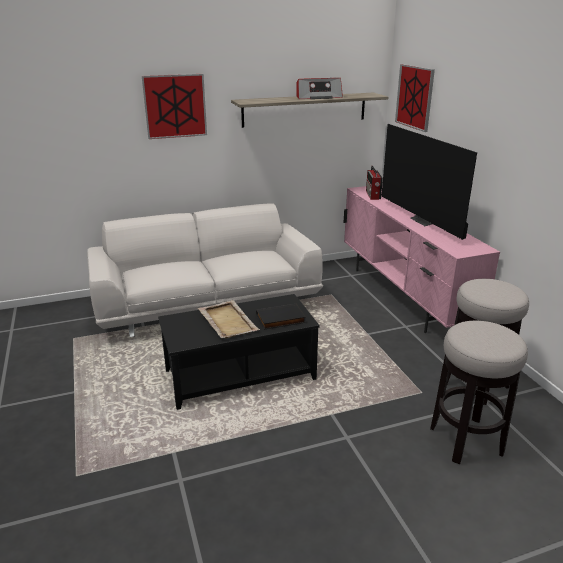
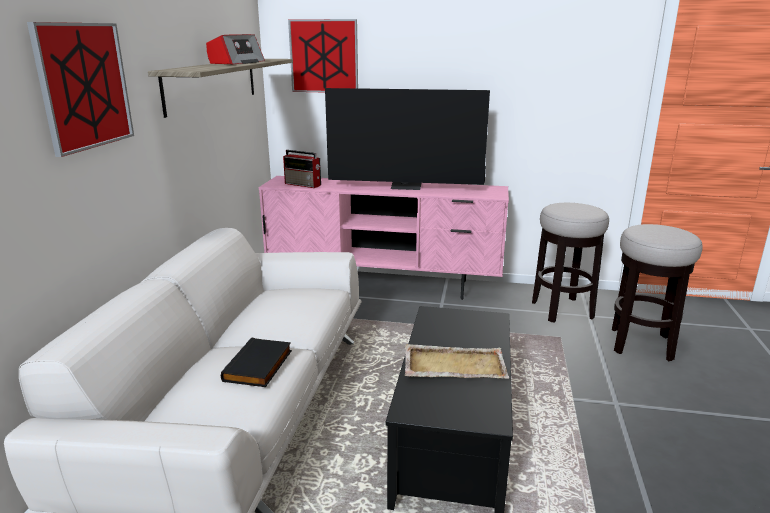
camera: 60 degrees left, 5 degrees down
black book [256,303,306,329] -> black book moved to [221,338,292,387]

